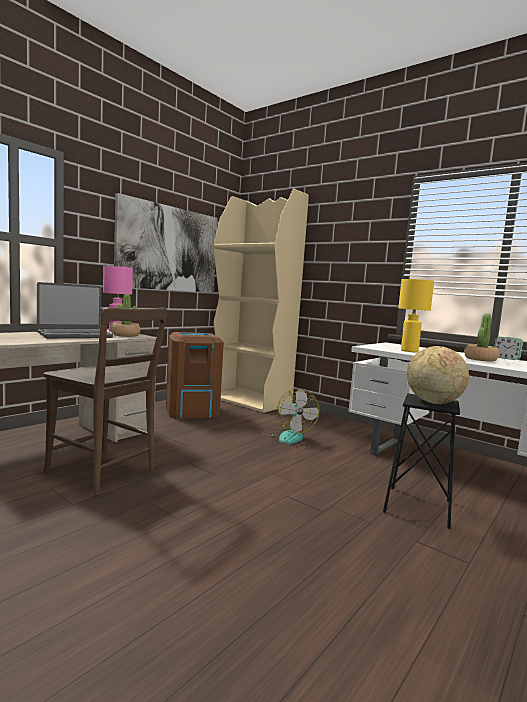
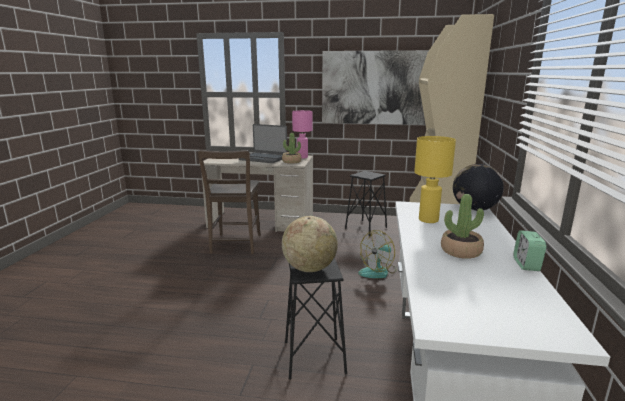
camera: 60 degrees right, 10 degrees up
brown trash can [166,332,224,419] -> black stool [345,171,387,236]
none -> globe [453,164,504,211]

